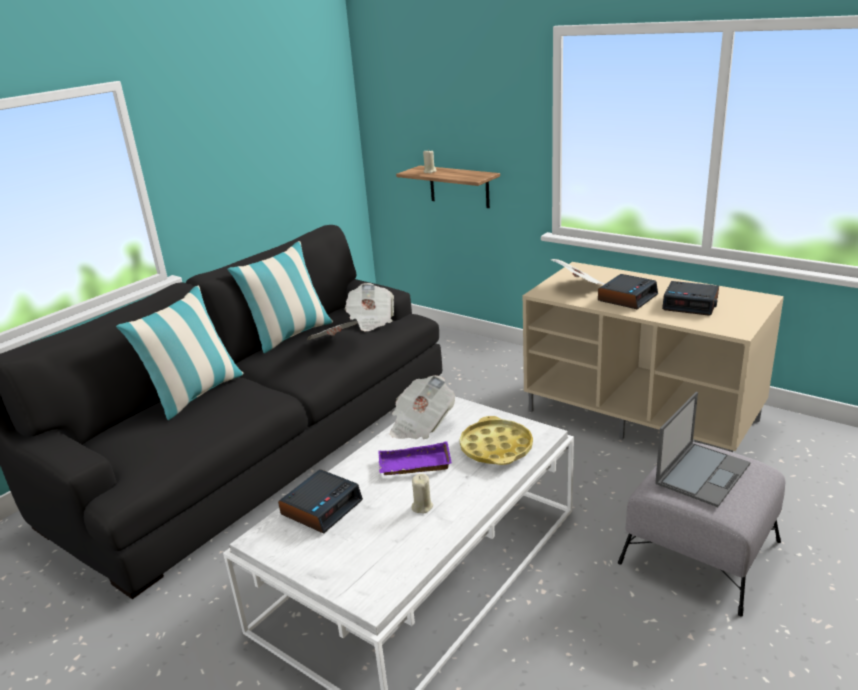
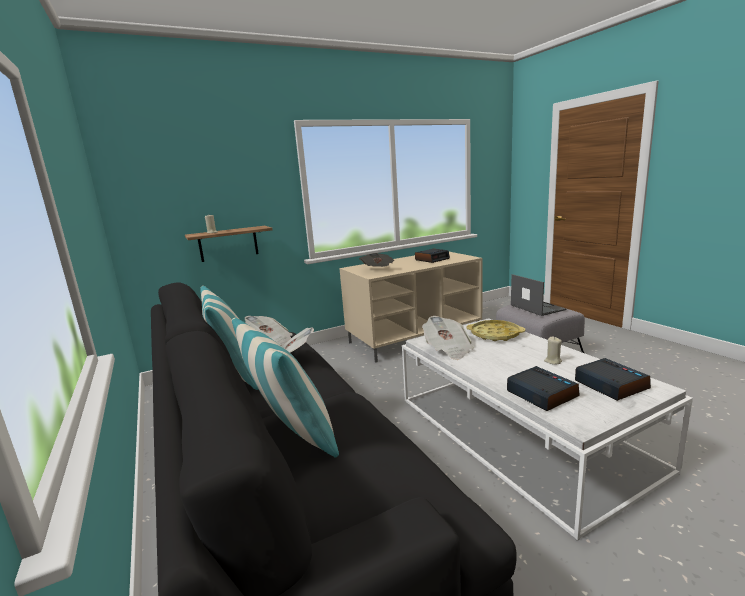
camera: 65 degrees left, 10 degrees down
purple tray [378,442,452,475] -> none
alarm clock [598,274,658,309] -> alarm clock moved to [575,358,651,401]

